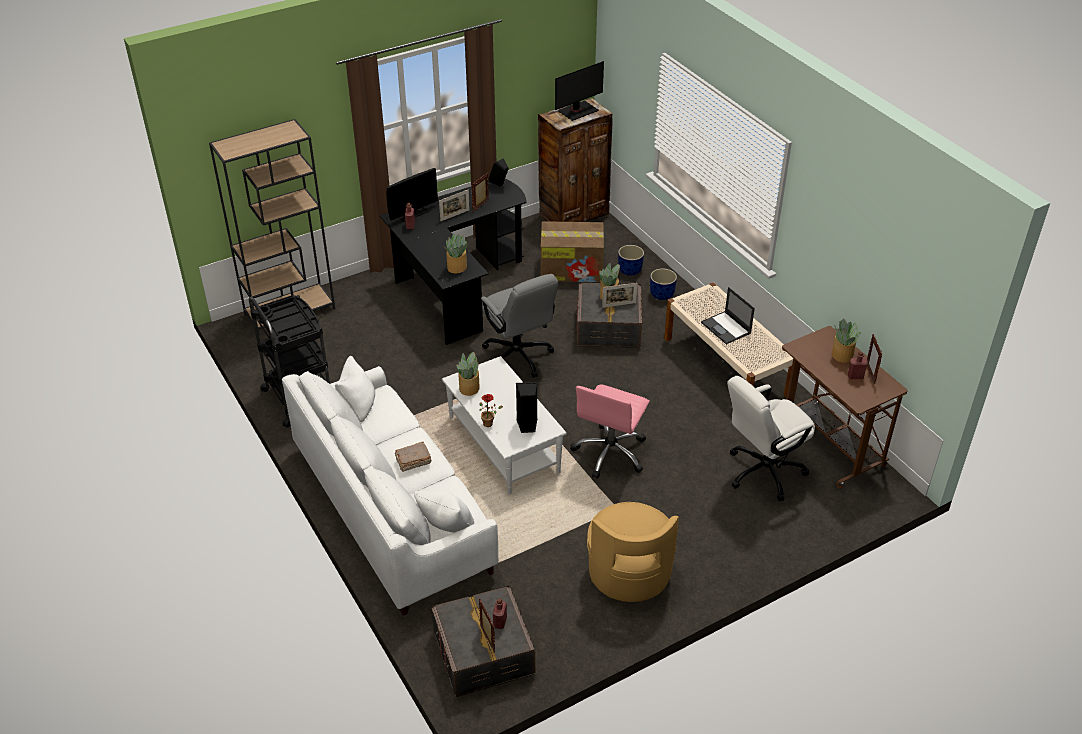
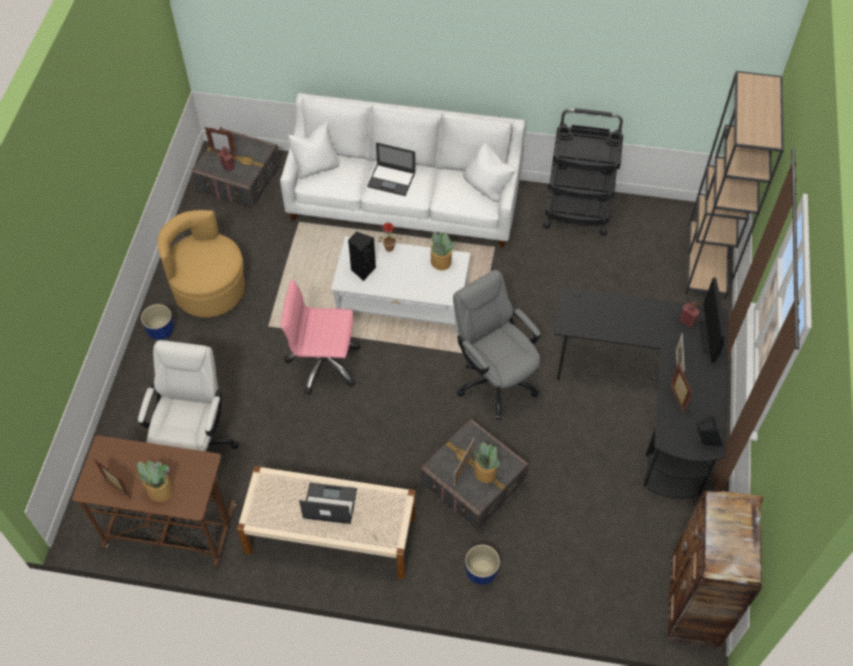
camera: 130 degrees right, 15 degrees up
brown book [395,442,431,472] -> laptop [367,142,415,196]
potted plant [444,234,467,273] -> none
grey office chair [481,274,558,378] -> grey office chair turned 45 degrees clockwise [453,270,541,420]
cardboard box [541,221,604,282] -> none
monitor [555,61,604,121] -> none
pink office chair [570,384,650,479] -> pink office chair turned 60 degrees counterclockwise [281,280,361,395]
blue planter [618,245,644,276] -> blue planter moved to [141,304,174,340]
red bottle [848,351,868,379] -> none

